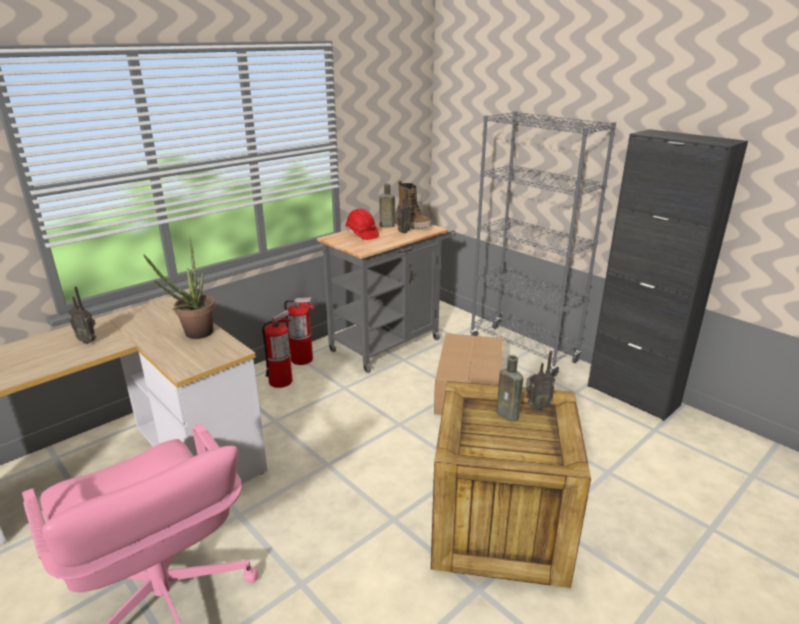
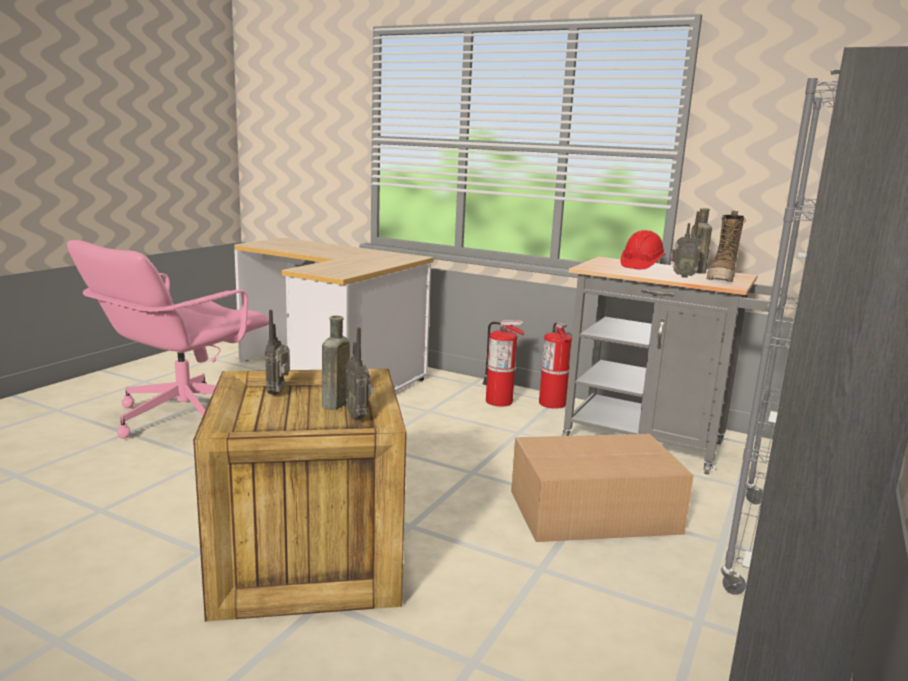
camera: 70 degrees right, 10 degrees down
radio [69,287,96,344] -> radio moved to [265,310,290,395]
potted plant [143,236,215,339] -> none

